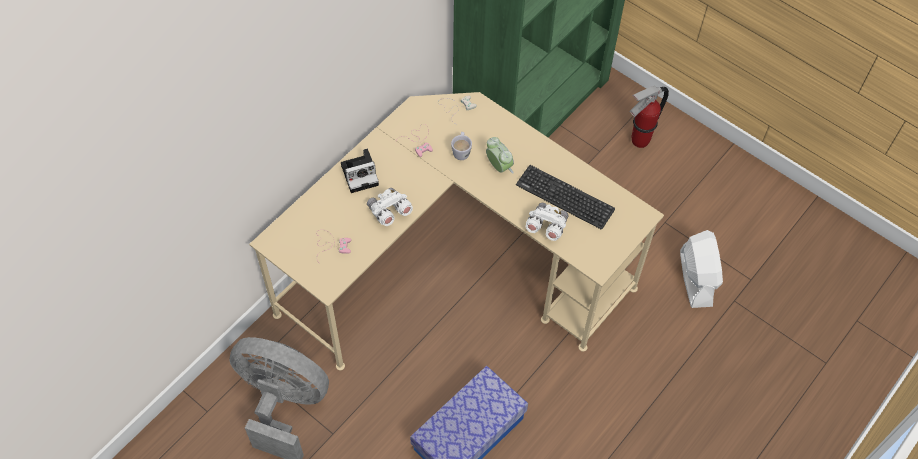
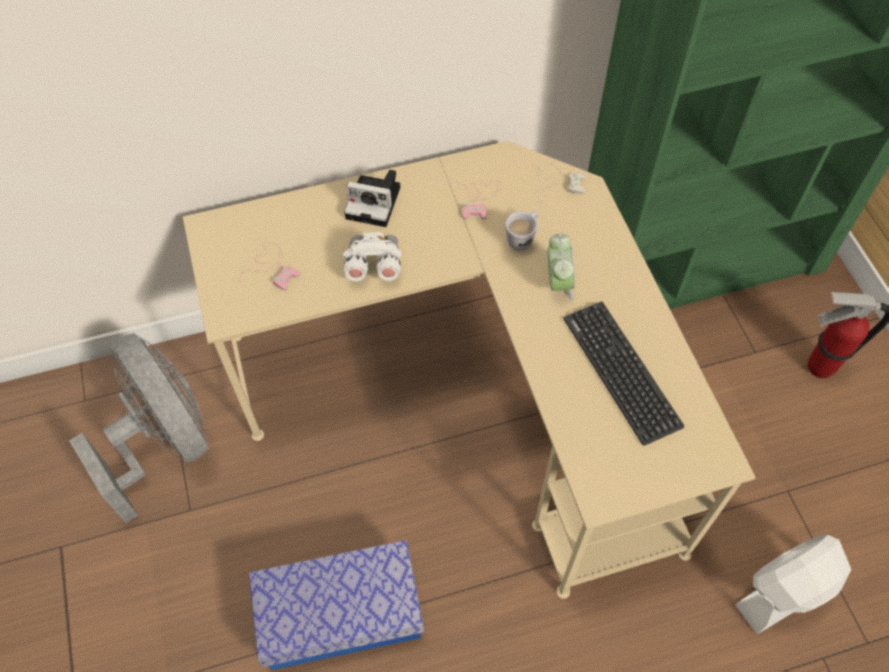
camera: 35 degrees right, 0 degrees up
white binoculars [526,203,569,241] -> none
white fan [680,230,723,308] -> white fan turned 150 degrees counterclockwise [735,534,851,634]

